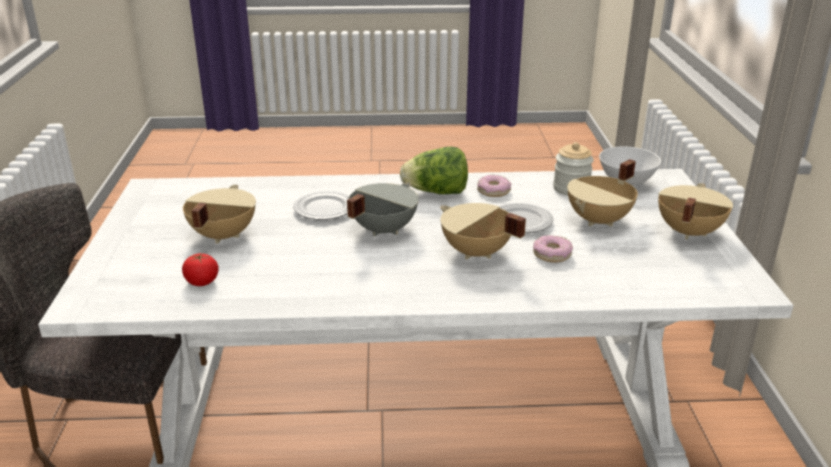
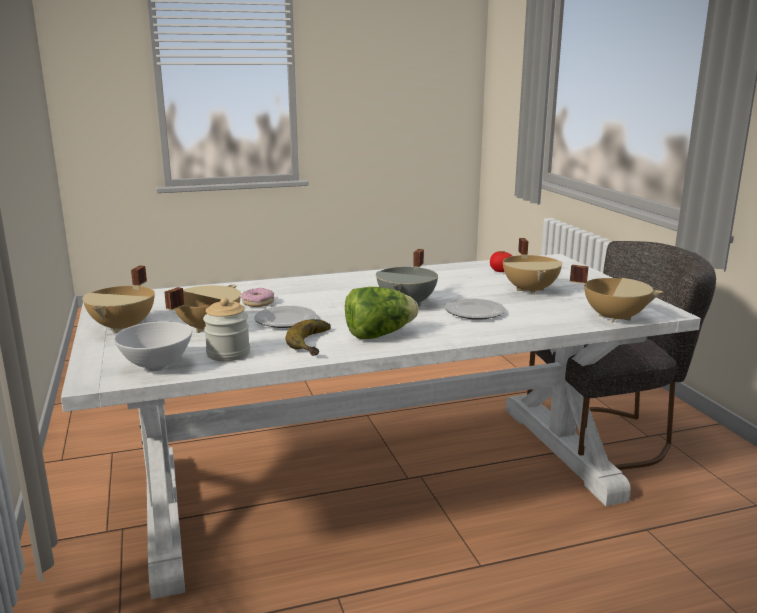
camera: 165 degrees right, 10 degrees down
beige cooking pot [440,203,526,259] -> beige cooking pot moved to [570,265,662,323]
donut [477,175,512,197] -> banana [286,319,331,356]

